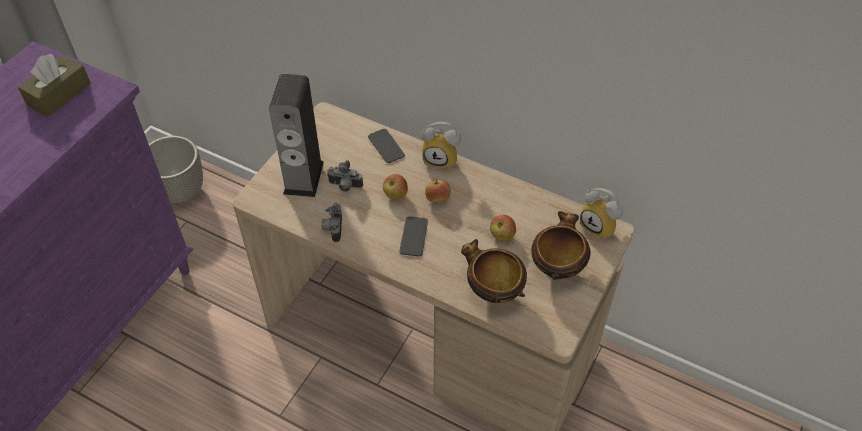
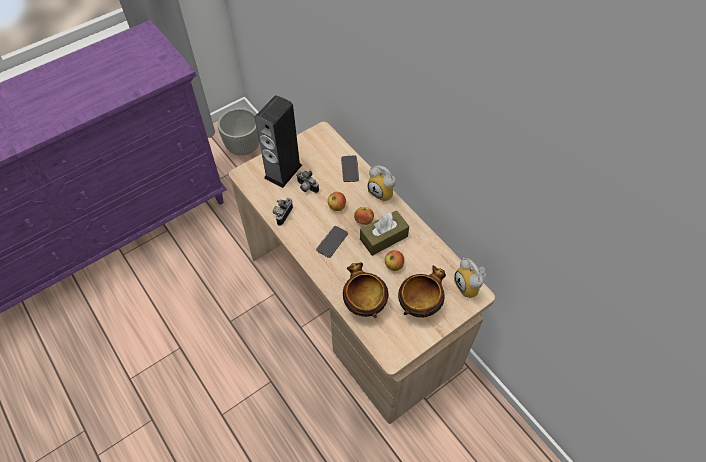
camera: 25 degrees right, 5 degrees up
brown tissue box [18,54,91,117] -> brown tissue box moved to [360,210,409,256]

